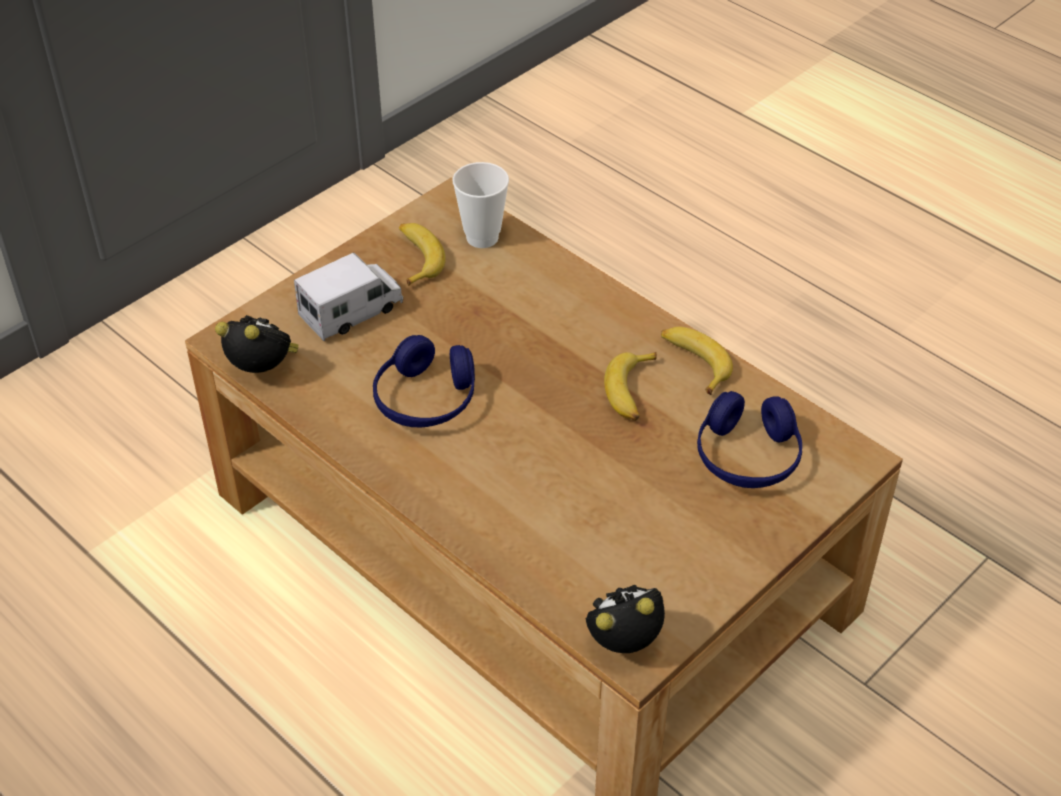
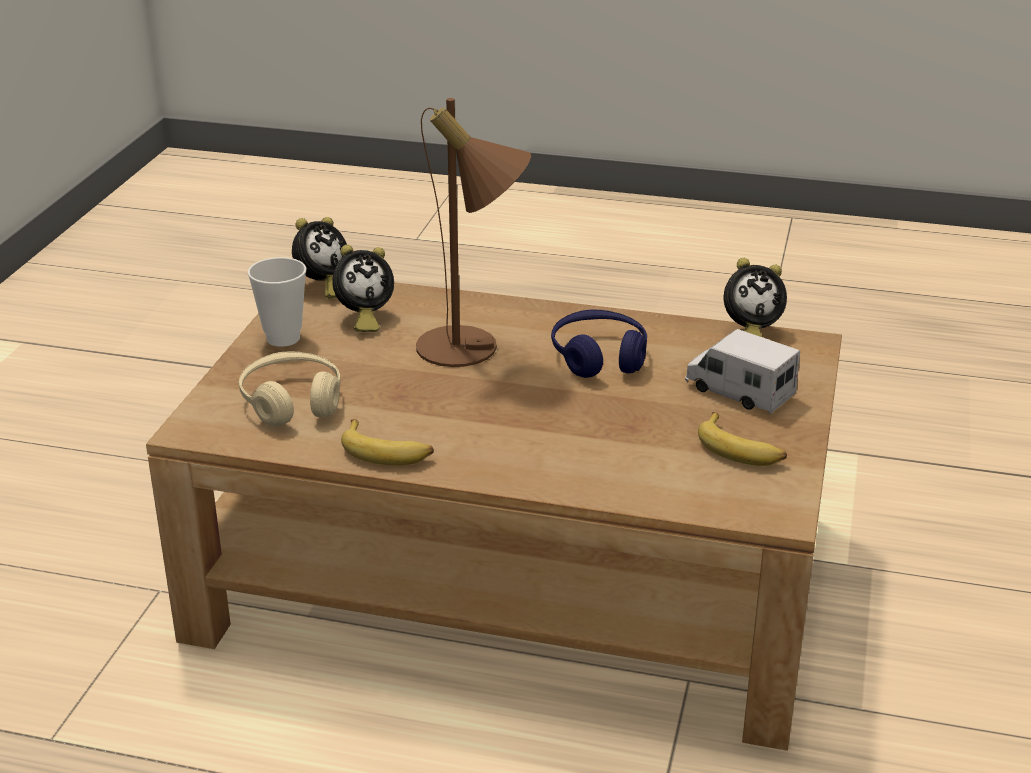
camera: 150 degrees right, 15 degrees down
toy truck [294,253,403,341] -> toy truck turned 105 degrees clockwise [685,329,800,414]
cup [453,162,509,248] -> cup moved to [248,257,306,347]
banana [604,352,657,421] -> none
blue headphones [697,391,802,488] -> beige headphones [239,351,341,426]
none -> alarm clock [332,245,394,332]
none -> brown table lamp [416,98,531,367]

